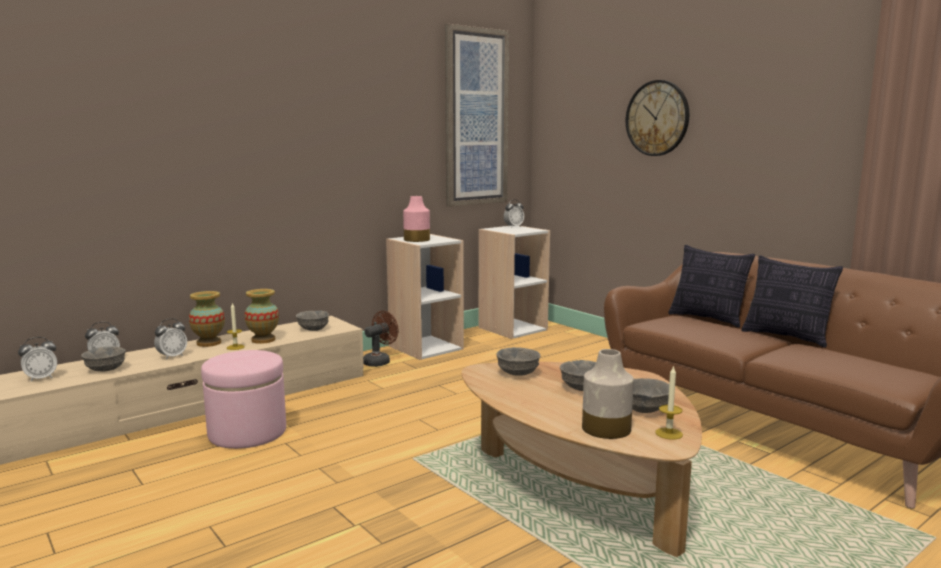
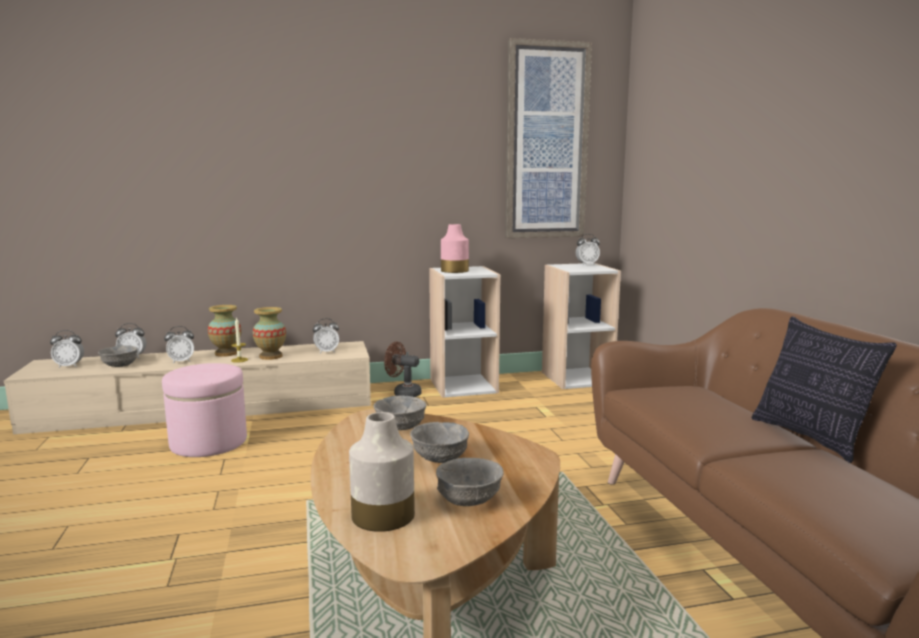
camera: 25 degrees right, 0 degrees up
grey bowl [296,311,329,331] -> alarm clock [313,318,339,354]
brown fan [363,311,398,367] -> brown fan turned 135 degrees counterclockwise [384,342,422,397]
wall clock [626,80,689,156] -> none
candle [655,365,683,440] -> none
pillow [668,245,755,328] -> none

